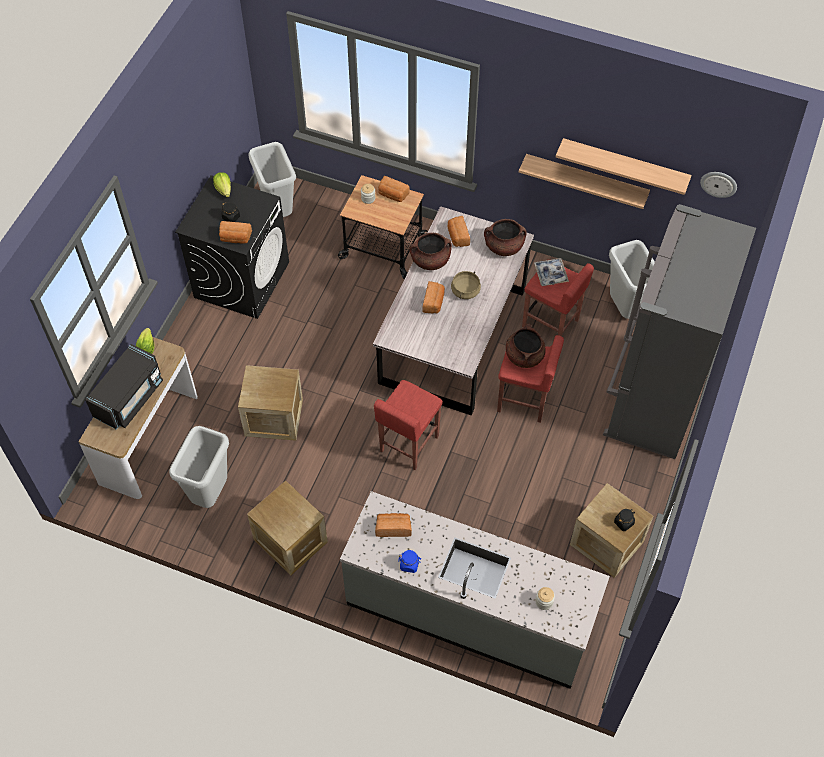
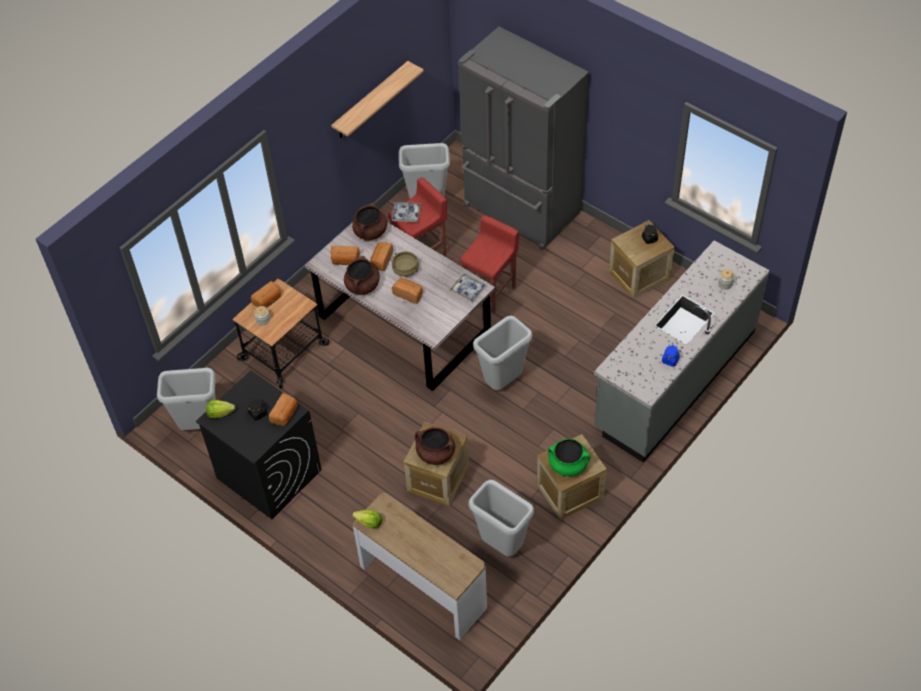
camera: 70 degrees left, 5 degrees down
black microwave [85,344,163,430] -> none
red stool [374,380,443,470] -> grey trash can [473,316,532,390]
bread [375,513,412,537] -> bread moved to [370,242,393,271]
brown cooking pot [506,323,546,368] -> brown cooking pot moved to [415,427,455,465]
shelf [519,154,650,209] -> none
wall clock [700,172,737,198] -> none
none -> tray [449,273,487,302]
none -> green cooking pot [548,439,591,476]

